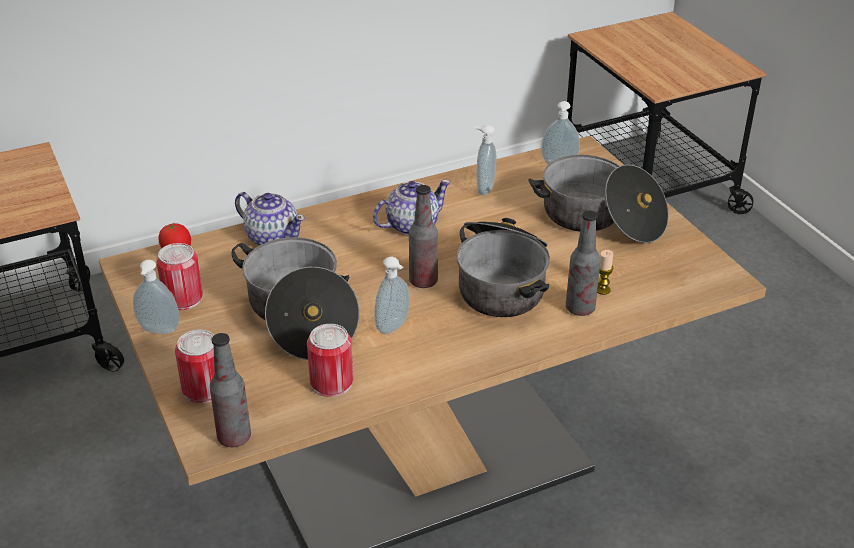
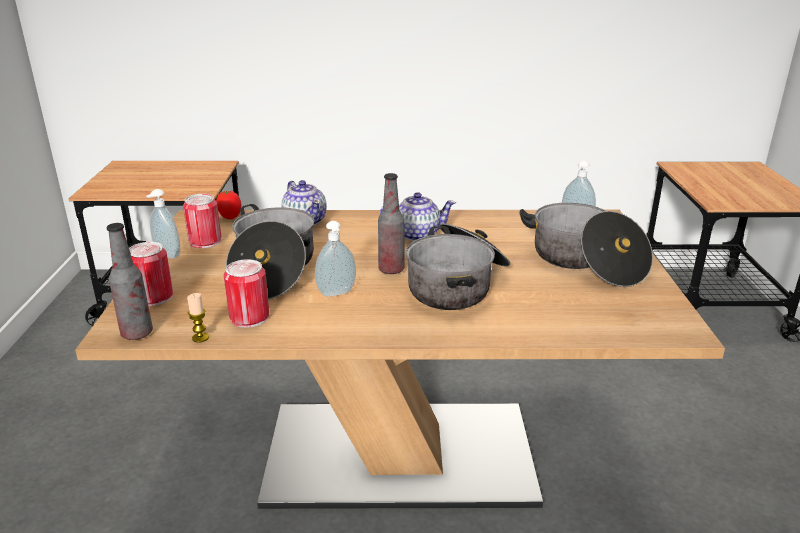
camera: 25 degrees right, 10 degrees down
soap dispenser [475,125,496,195] -> none
bottle [566,211,601,316] -> none
candle [597,250,613,295] -> candle moved to [187,293,209,343]

